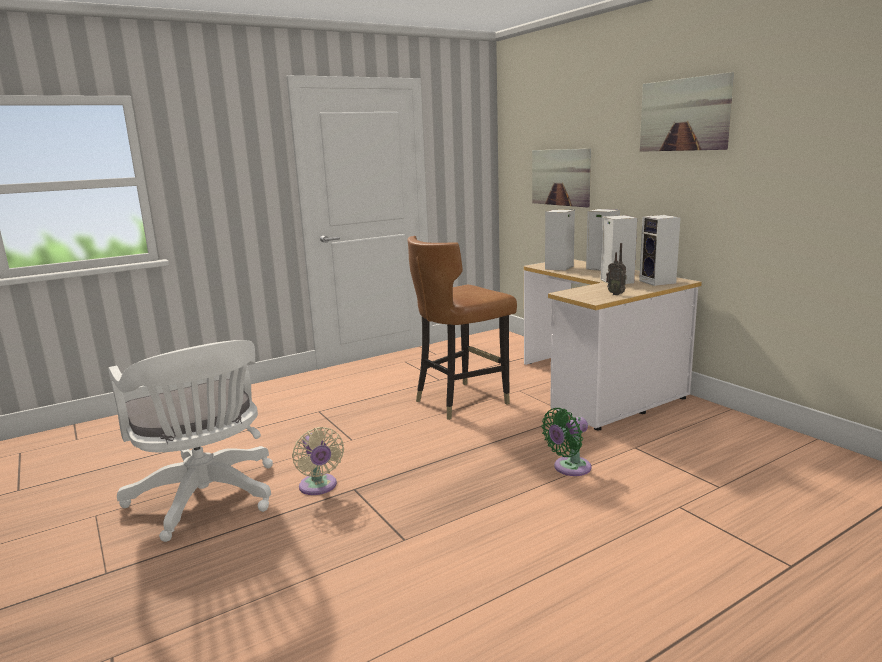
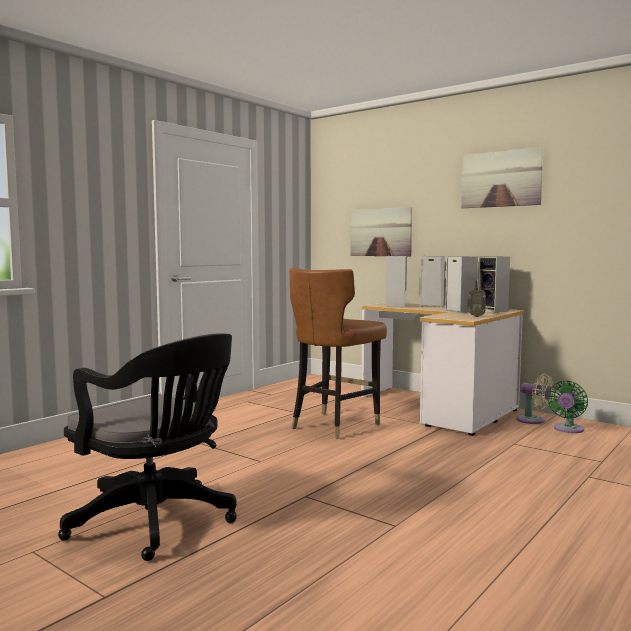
camera: 20 degrees left, 10 degrees down
white office chair [108,340,273,542] -> black office chair [58,333,237,561]
beige fan [292,427,344,495] -> beige fan moved to [516,373,553,424]
green fan [542,408,591,476] -> green fan moved to [547,381,588,433]

